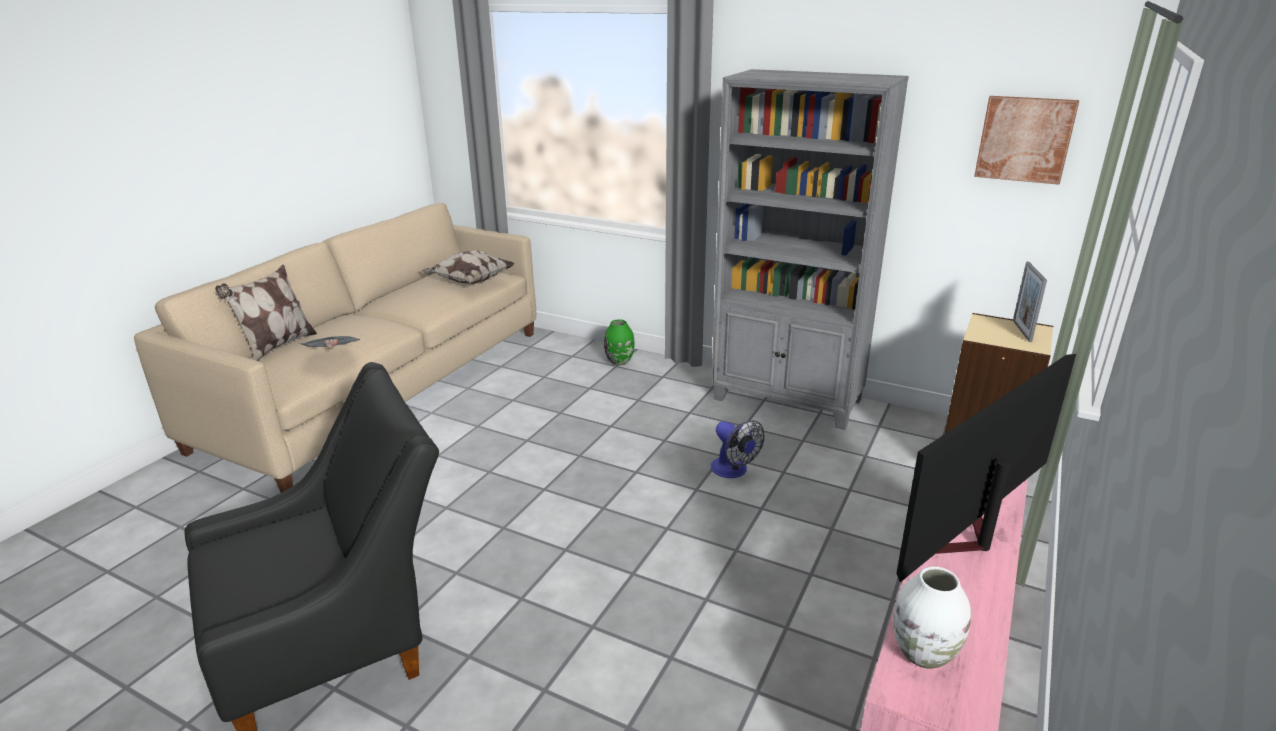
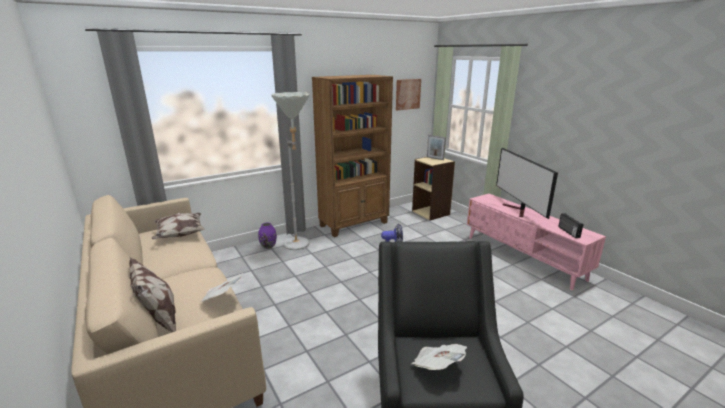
camera: 60 degrees left, 5 degrees down
green vase [604,319,635,365] -> purple vase [258,222,277,249]
grey bookcase [711,69,909,430] -> brown bookcase [312,75,393,237]
white vase [893,566,971,669] -> radio [558,213,583,238]
none -> grey floor lamp [272,92,309,250]
none -> newspaper [412,344,467,370]

